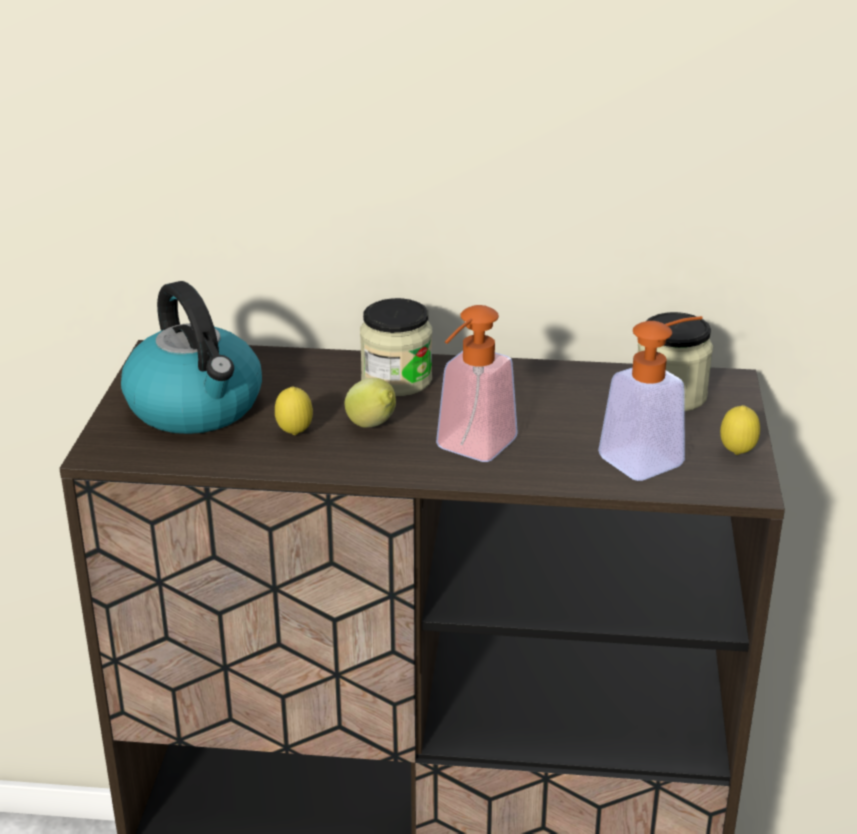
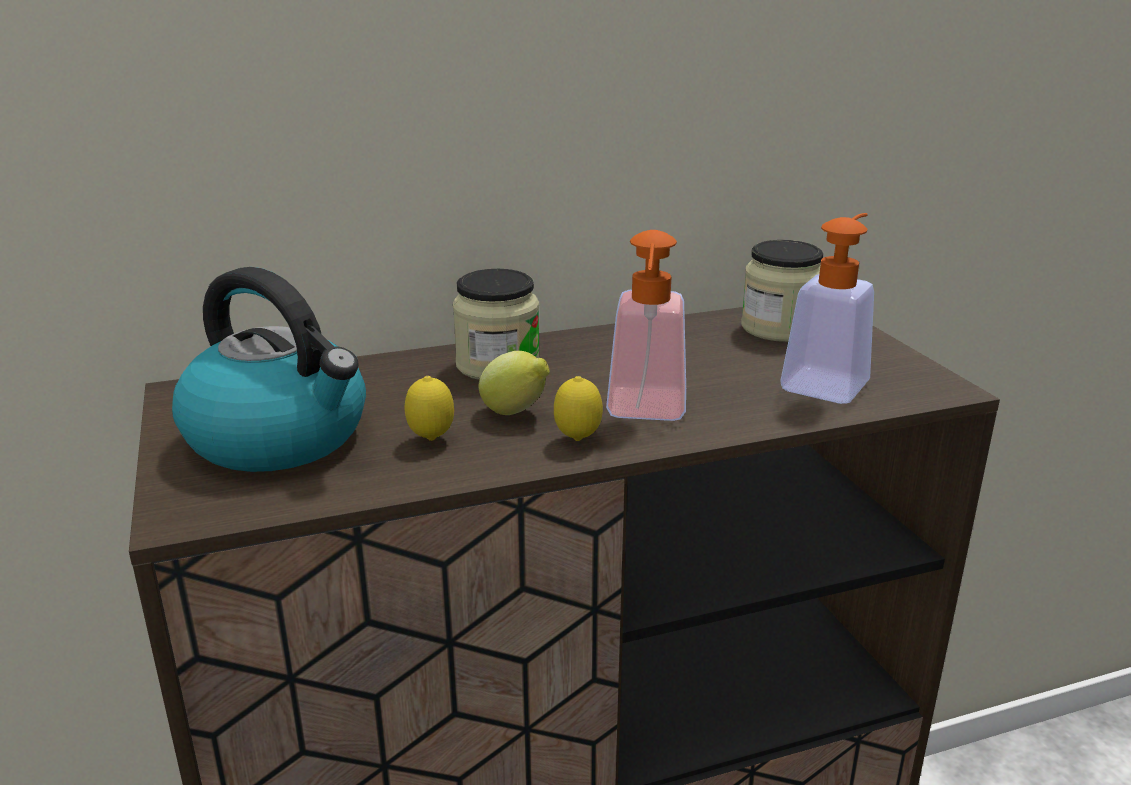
camera: 25 degrees left, 5 degrees down
lemon [720,405,760,455] -> lemon moved to [554,376,603,441]

